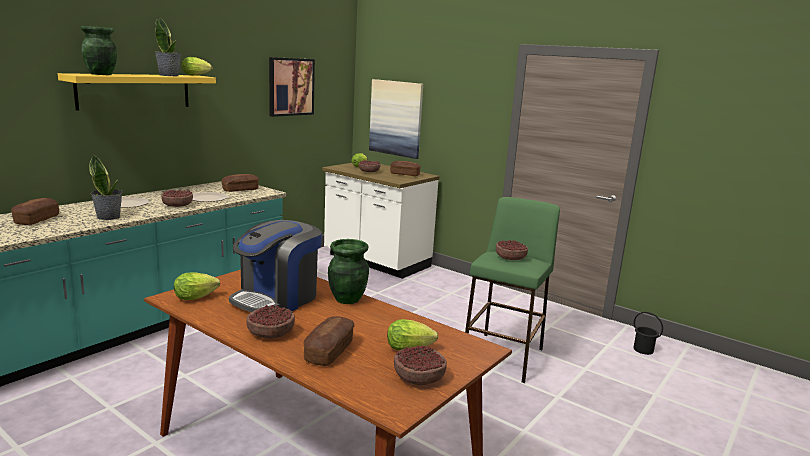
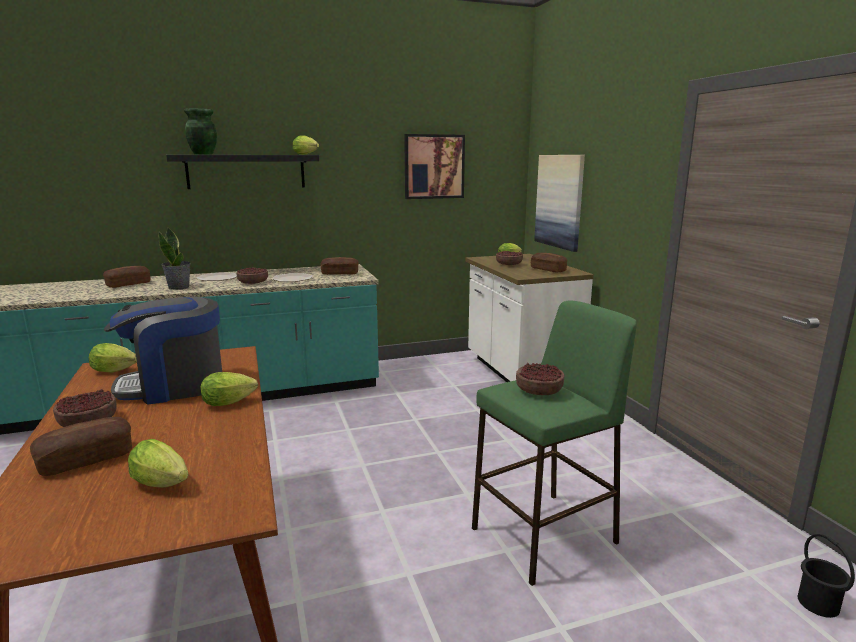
camera: 35 degrees right, 0 degrees up
yellow shelf [58,73,216,111] -> black shelf [166,155,319,189]
potted plant [154,17,181,76] -> none
green vase [328,239,369,304] -> lettuce [200,372,258,406]
bowl [394,345,447,385] -> none

